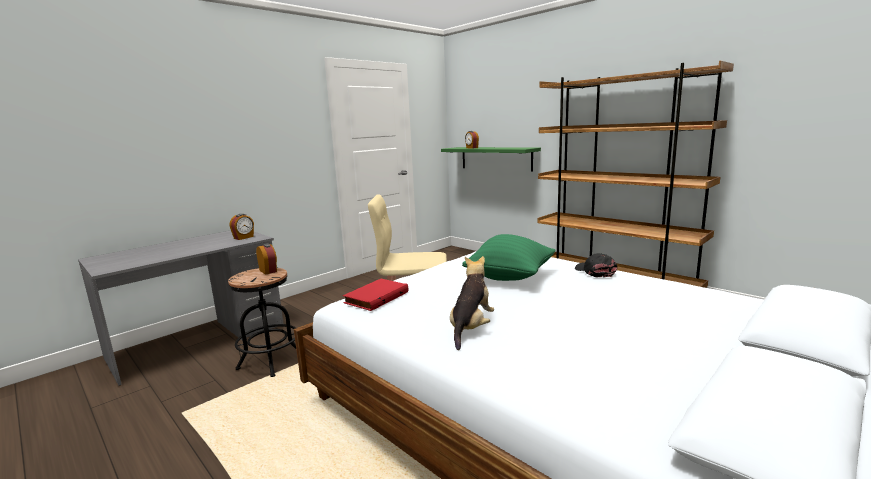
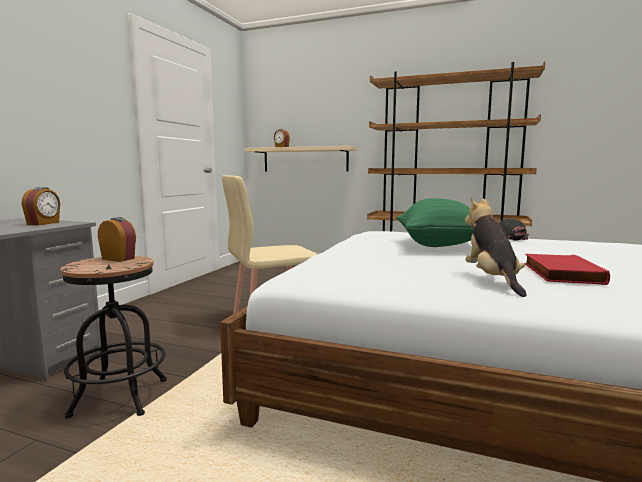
camera: 25 degrees left, 5 degrees down
red book [343,279,408,311] -> red book moved to [525,254,610,285]
green shelf [441,147,541,171] -> beige shelf [245,146,357,172]

